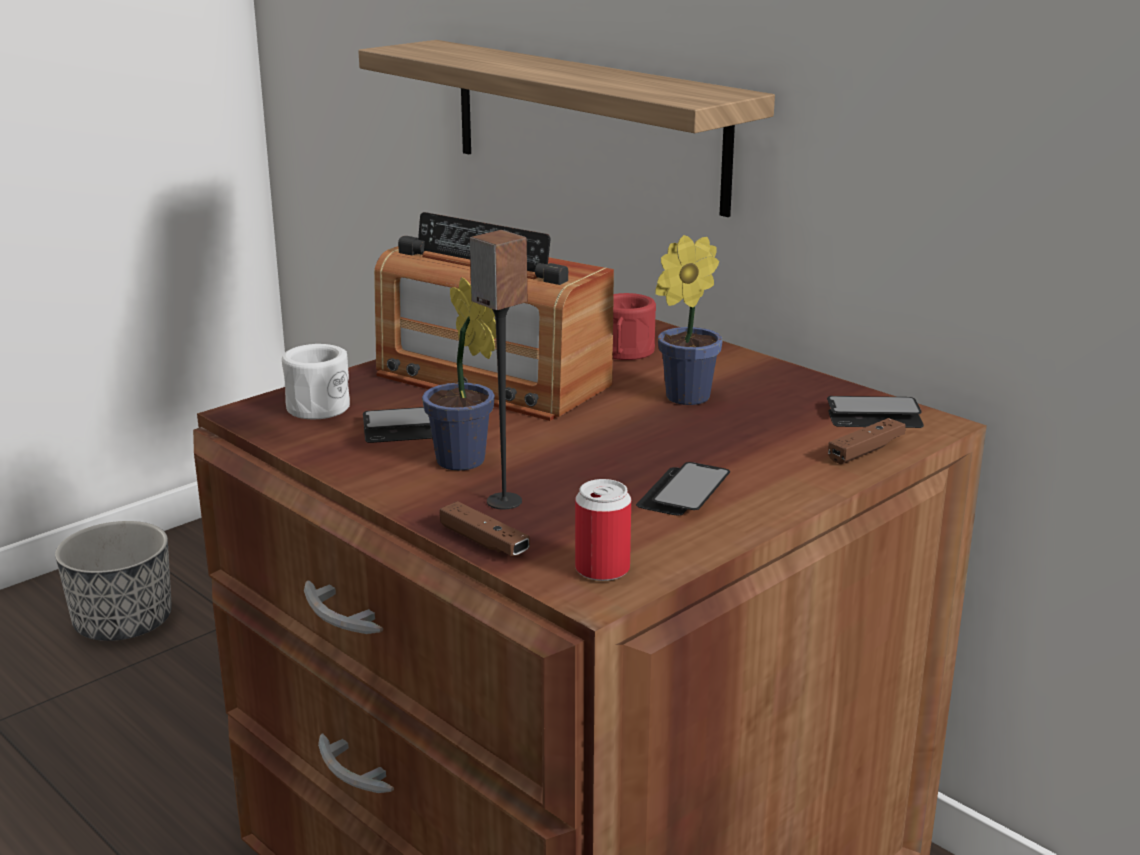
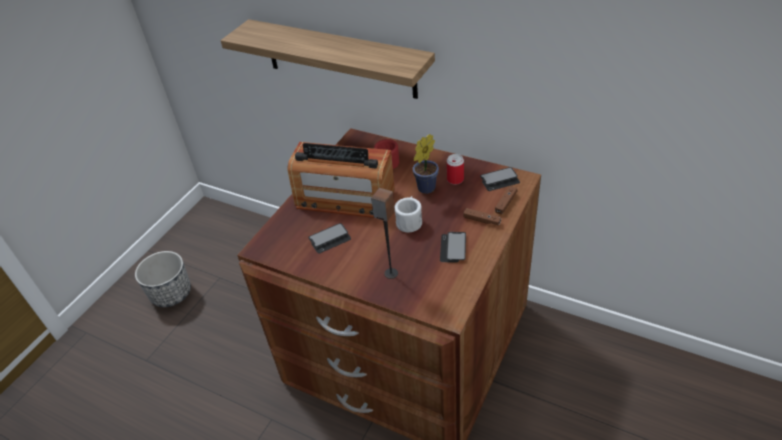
camera: 15 degrees left, 20 degrees up
white mug [282,344,350,419] -> white mug moved to [395,196,422,233]
potted plant [422,277,496,470] -> none
brown game controller [440,501,530,556] -> brown game controller moved to [463,208,501,225]
can [575,479,631,581] -> can moved to [447,154,464,185]

